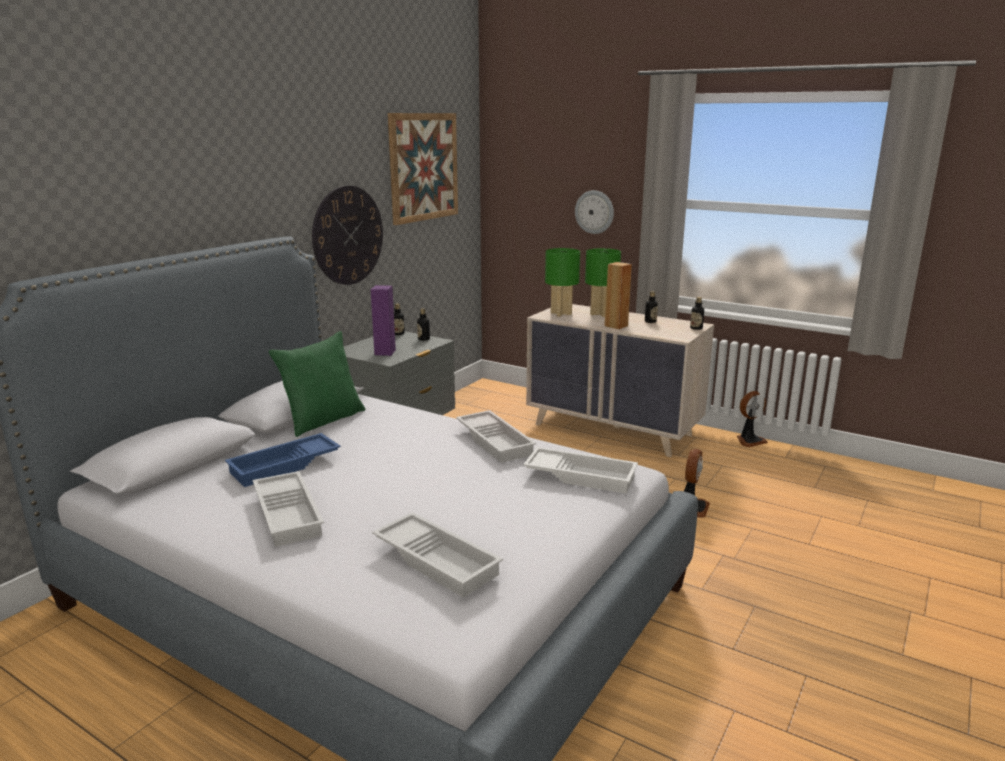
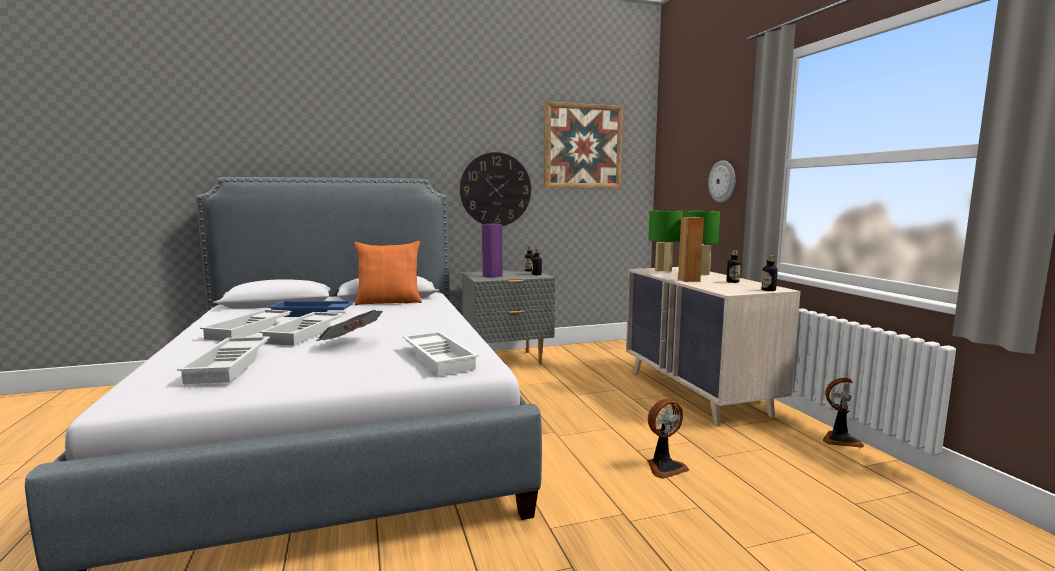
camera: 40 degrees right, 10 degrees down
green pillow [269,331,365,437] -> orange pillow [354,241,422,305]
white tray [456,410,536,463] -> white tray moved to [259,312,344,346]
none -> newspaper [316,310,383,341]

